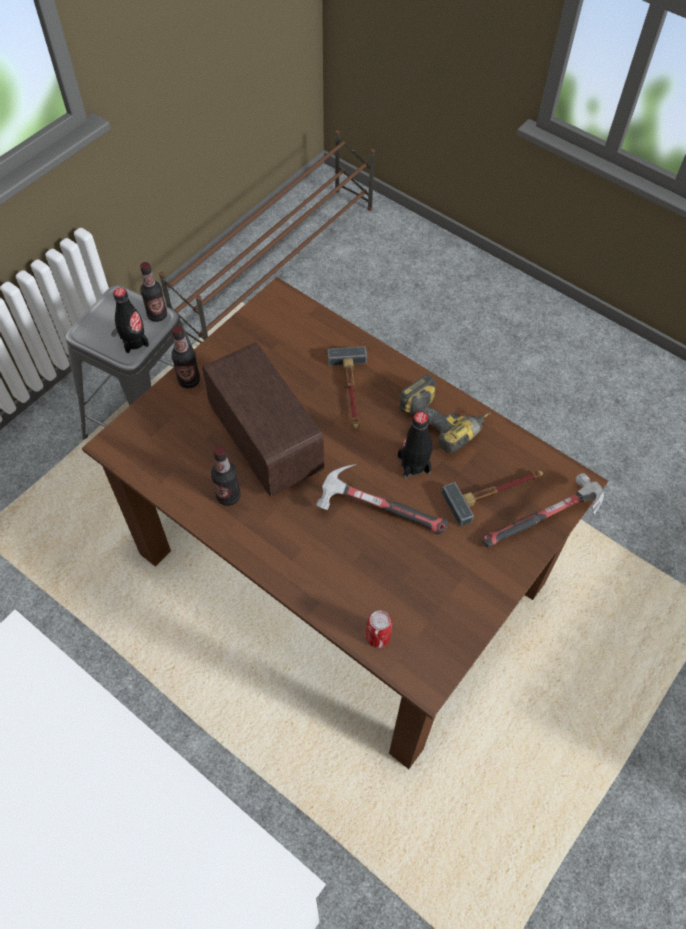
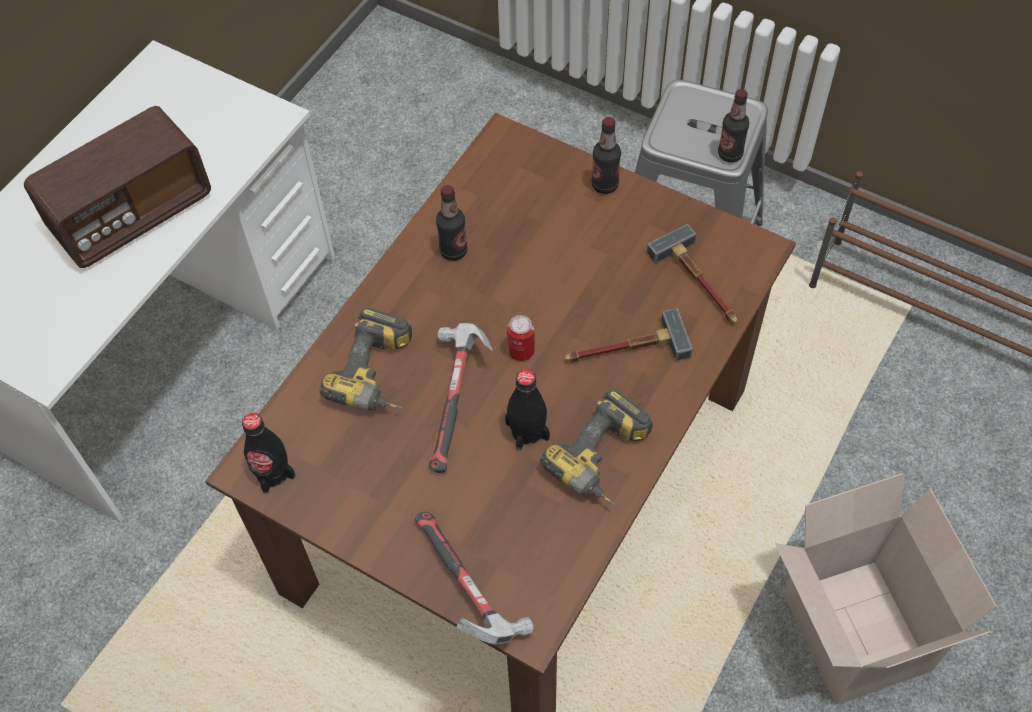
camera: 85 degrees right, 0 degrees up
black bottle [113,287,149,353] -> black bottle moved to [242,413,296,494]
radio [202,342,324,497] -> radio moved to [24,106,211,268]
can [366,611,392,648] -> can moved to [507,315,535,361]
hammer [442,470,543,526] -> hammer moved to [647,224,737,323]
none -> power drill [320,307,412,411]
none -> cardboard box [775,473,997,704]

